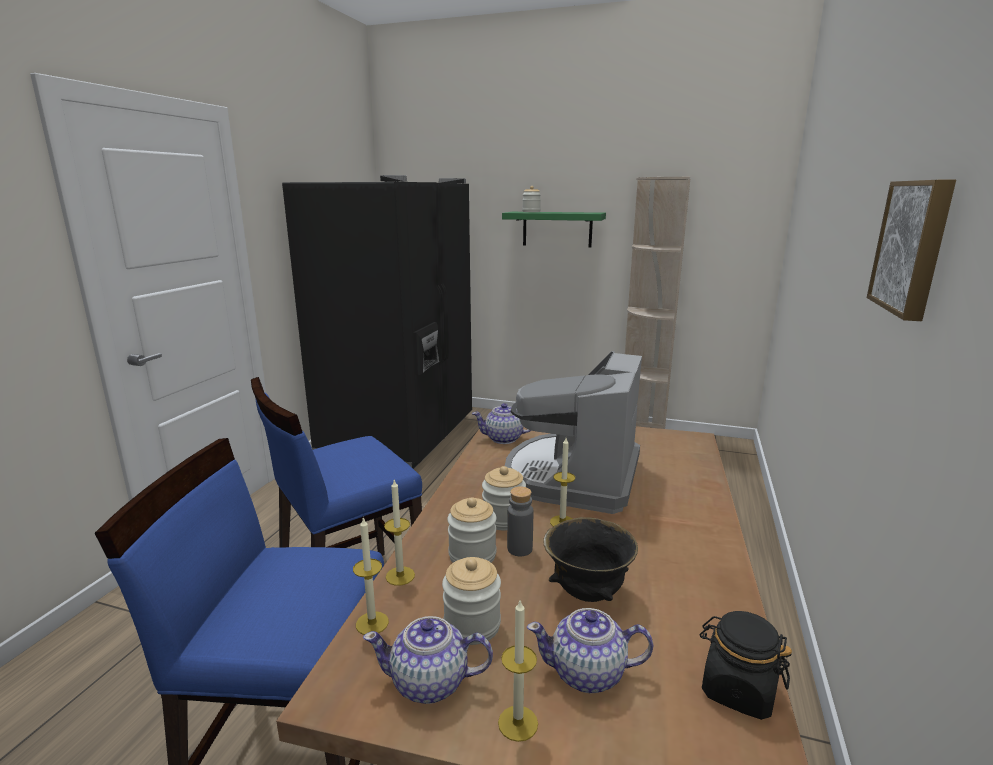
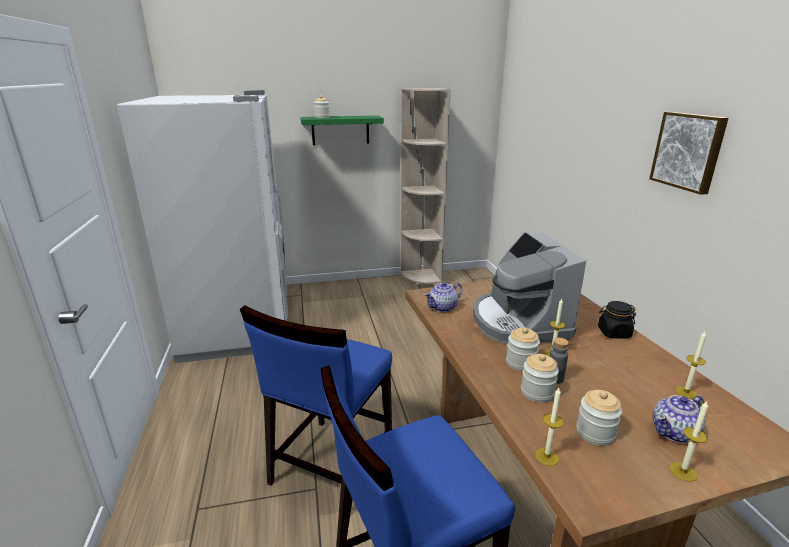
camera: 30 degrees left, 5 degrees up
black fridge [282,175,472,469] -> white fridge [117,90,288,364]
teapot [363,616,493,704] -> none
candle [384,480,415,586] -> candle moved to [675,332,706,399]
black bowl [543,517,638,602] -> none
black jar [699,611,792,720] -> black jar moved to [598,301,636,339]

